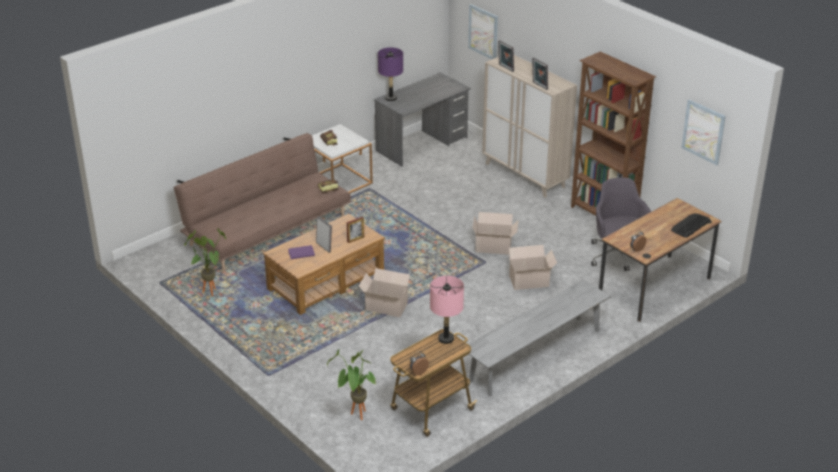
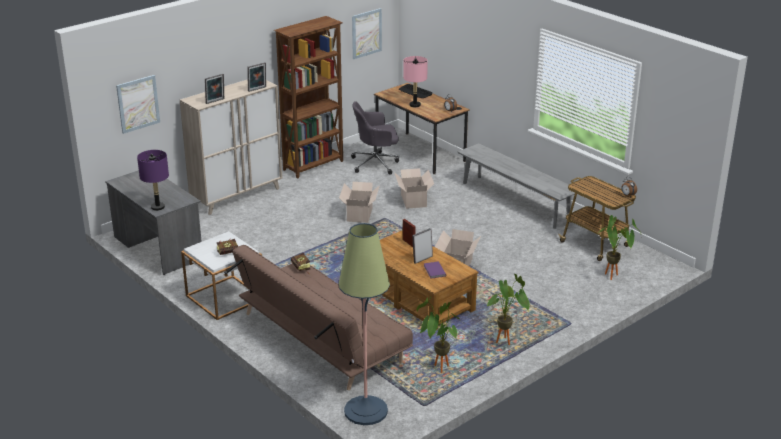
camera: 90 degrees left, 5 degrees down
pink table lamp [430,276,464,344] -> pink table lamp moved to [403,56,428,107]
none -> floor lamp [339,223,390,425]
none -> potted plant [487,274,530,345]

